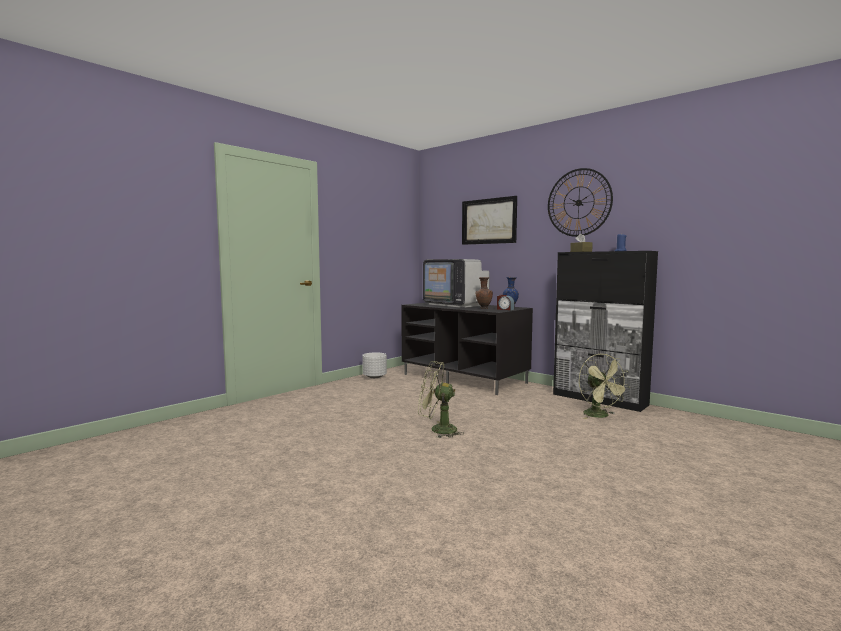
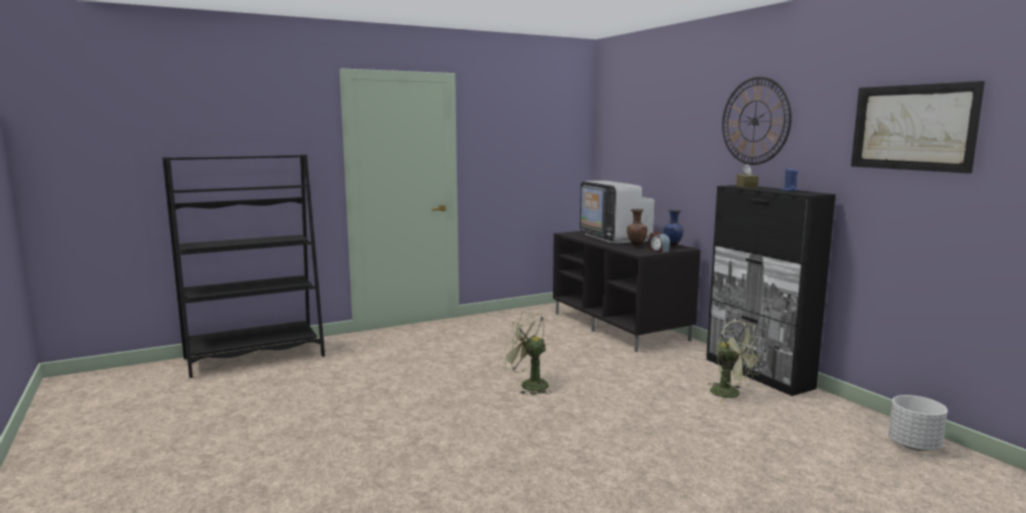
camera: 20 degrees right, 5 degrees up
white planter [362,352,387,378] -> white planter moved to [888,395,948,451]
picture [462,196,517,245] -> picture moved to [851,81,985,173]
green fan [579,354,630,419] -> green fan turned 45 degrees counterclockwise [708,320,763,403]
none -> black bookcase [163,155,325,378]

